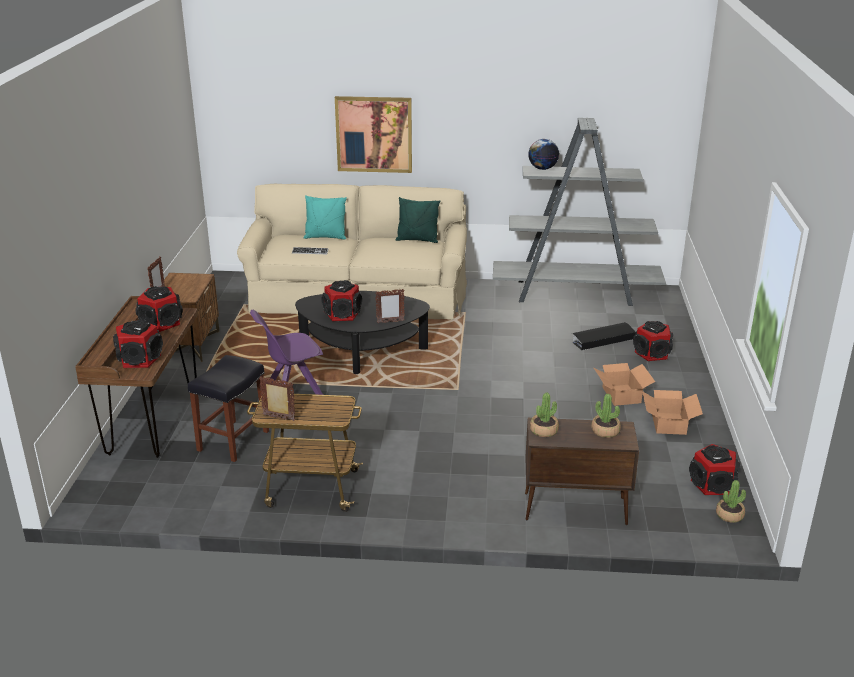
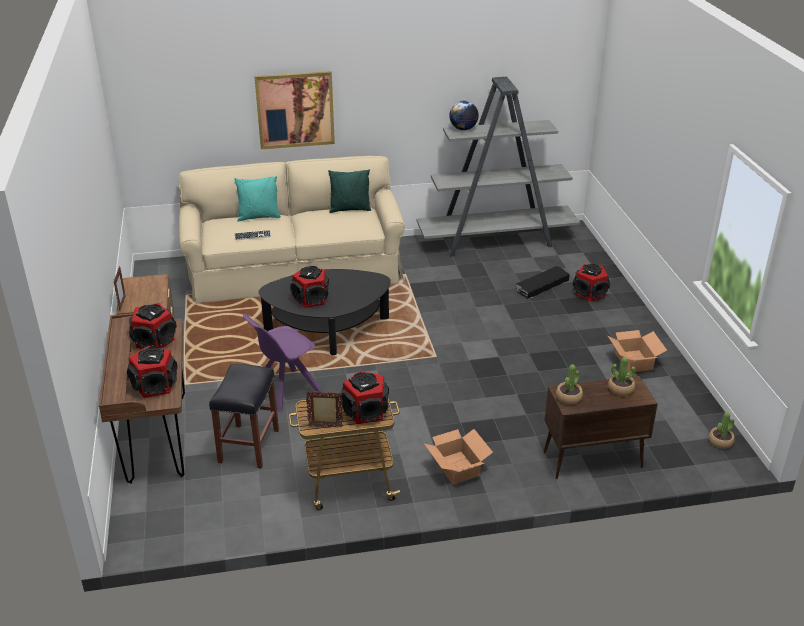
camera: 15 degrees left, 5 degrees up
picture frame [375,289,405,323] -> none
cardboard box [593,363,655,406] -> cardboard box moved to [424,429,493,485]
speaker [689,444,740,495] -> speaker moved to [341,371,389,424]

